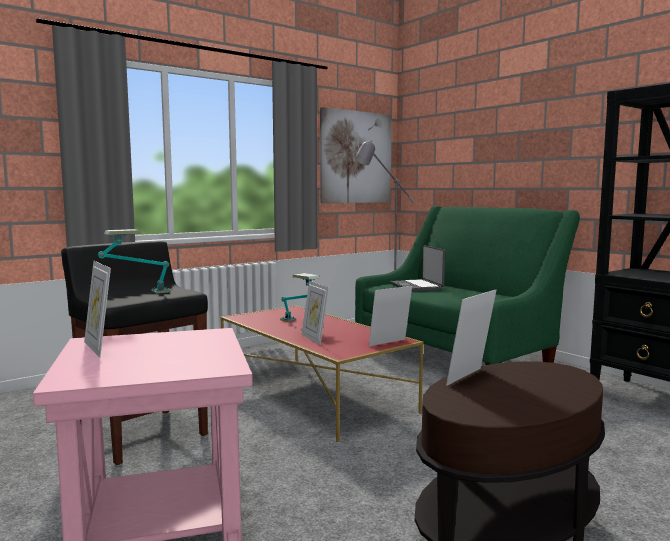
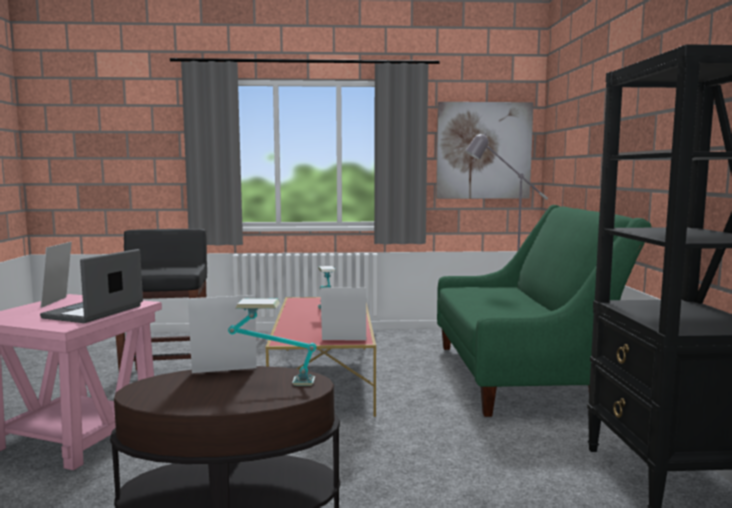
camera: 35 degrees right, 0 degrees up
table lamp [98,229,170,294] -> table lamp moved to [228,298,317,386]
picture frame [302,281,329,345] -> none
laptop [390,245,445,292] -> laptop moved to [40,249,143,323]

